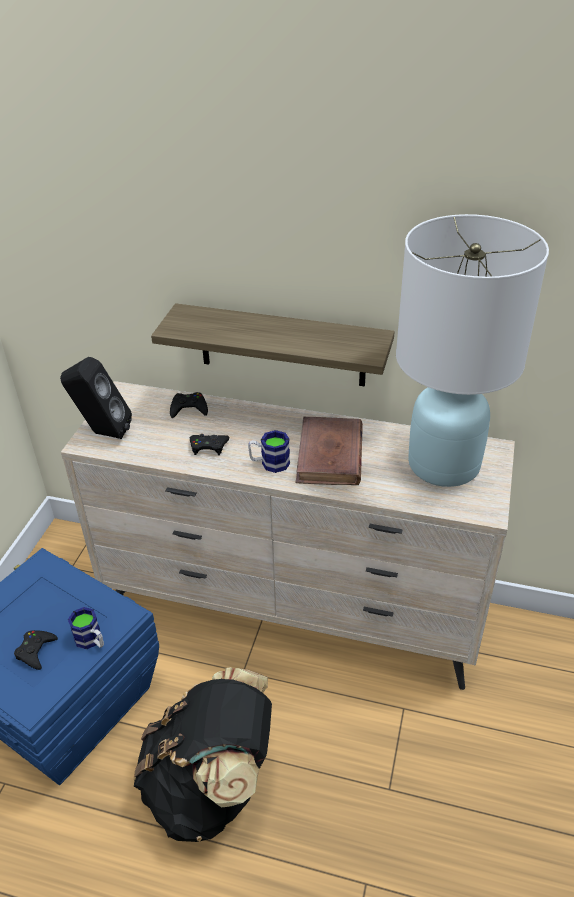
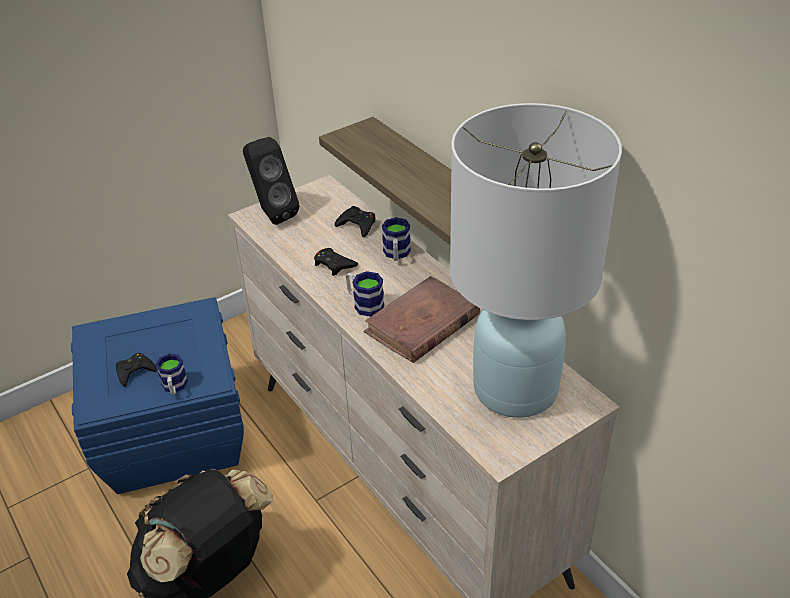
camera: 40 degrees right, 0 degrees up
none -> mug [382,217,411,261]

